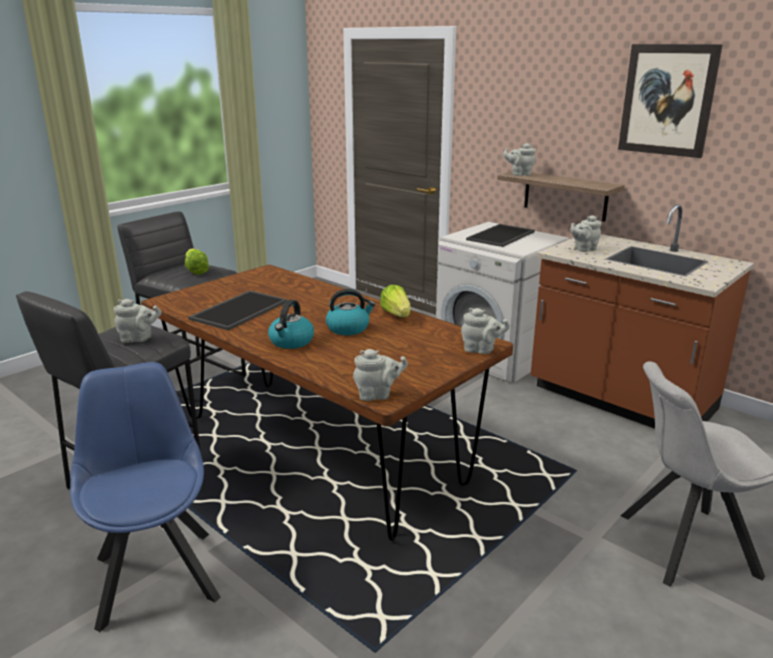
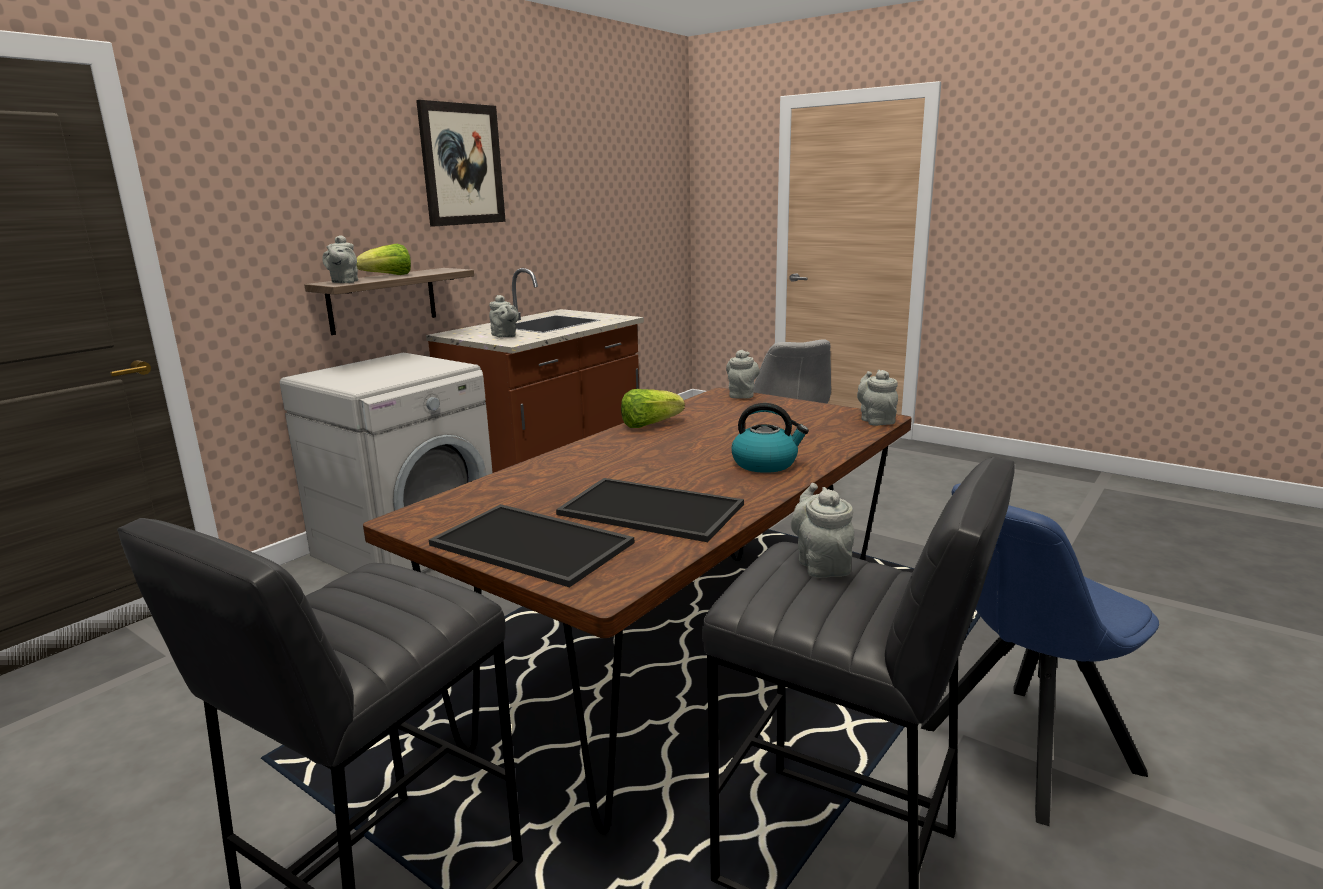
camera: 95 degrees left, 5 degrees down
lettuce [185,248,209,275] -> lettuce moved to [357,244,411,275]
kettle [326,289,375,335] -> none
tray [466,224,535,247] -> tray moved to [429,504,634,588]

